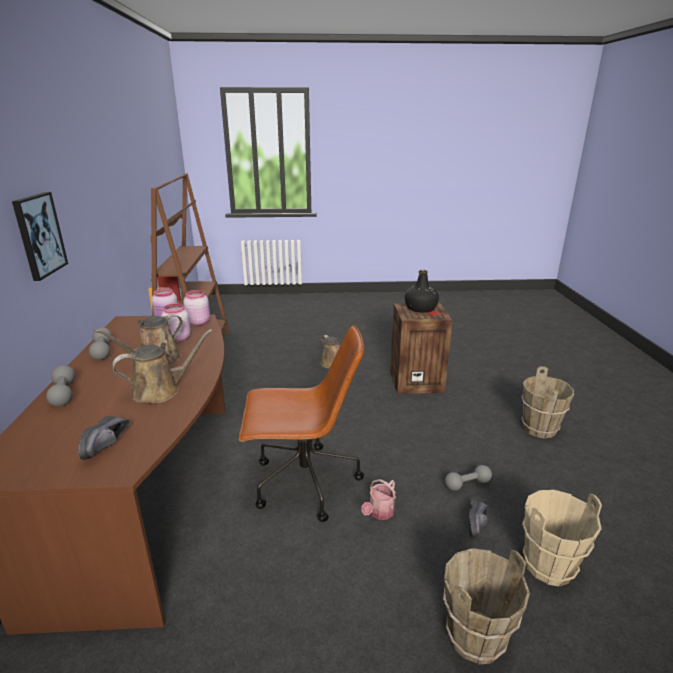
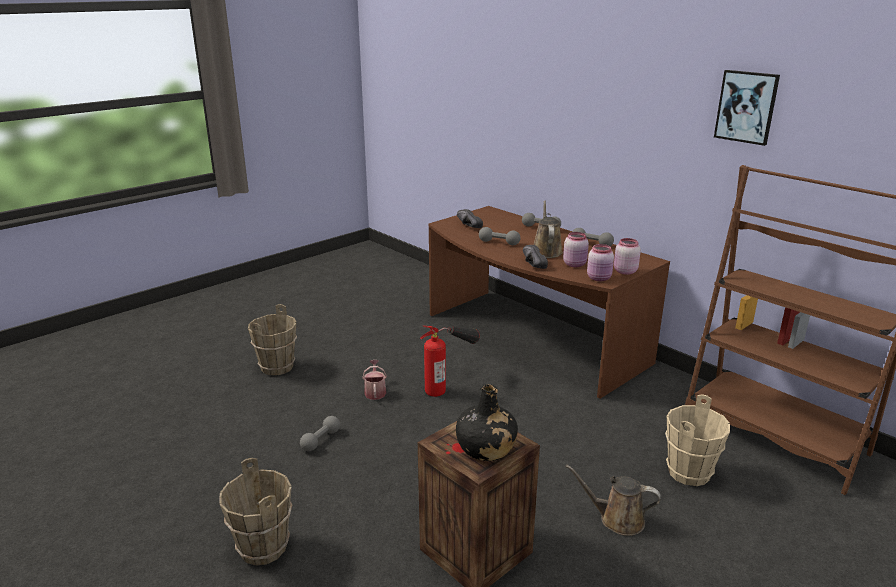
camera: 140 degrees right, 0 degrees up
picture [12,192,68,281] -> picture moved to [714,70,780,146]
brown watering can [112,329,213,404] -> grey dumbbell [479,227,521,245]
brown office chair [239,325,364,522] -> fire extinguisher [420,326,480,397]
black shoe [469,499,489,538] -> black shoe moved to [523,245,548,269]
beige bucket [522,490,602,586] -> beige bucket moved to [665,394,730,486]

